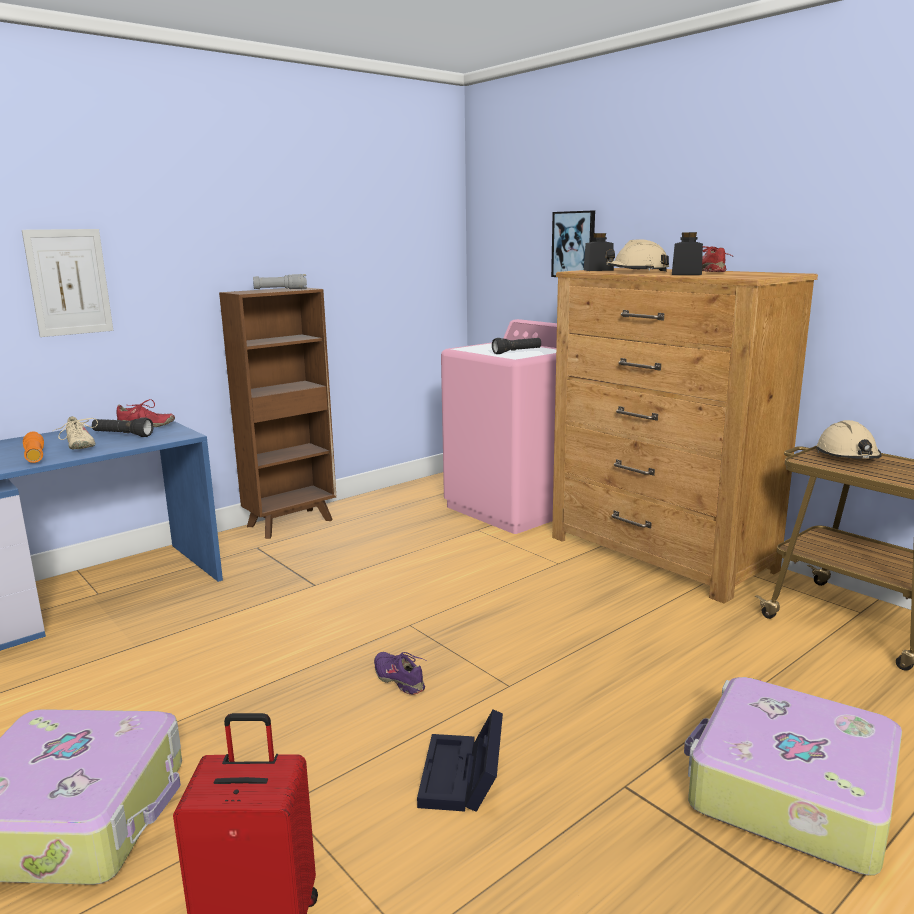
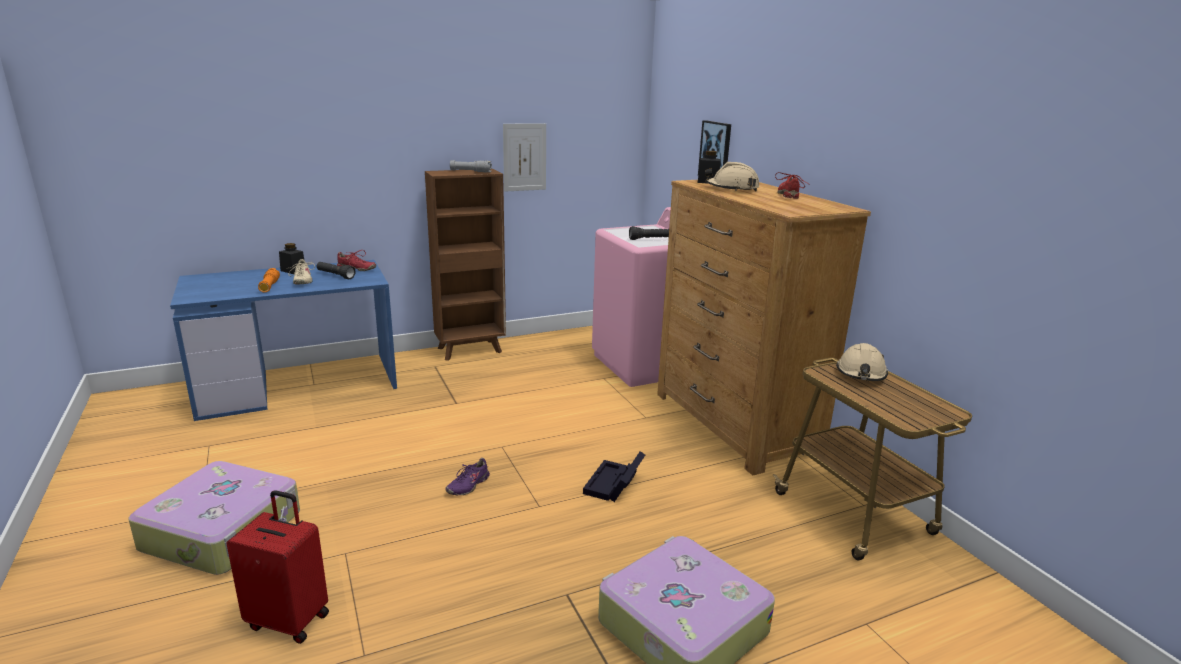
camera: 15 degrees right, 5 degrees up
picture [22,229,113,337] -> picture moved to [503,123,546,192]
purple shoe [374,652,427,695] -> purple shoe turned 120 degrees counterclockwise [445,458,490,495]
black storage box [417,709,503,812] -> black storage box moved to [583,451,645,502]
black jar [672,232,703,275] -> black jar moved to [279,243,305,274]

